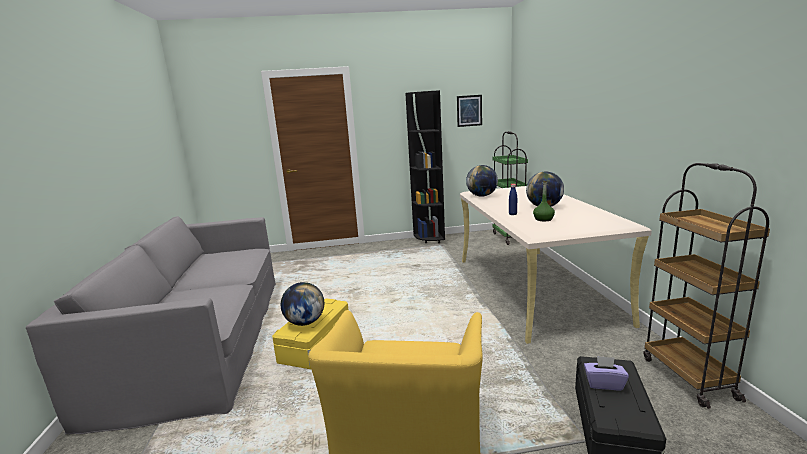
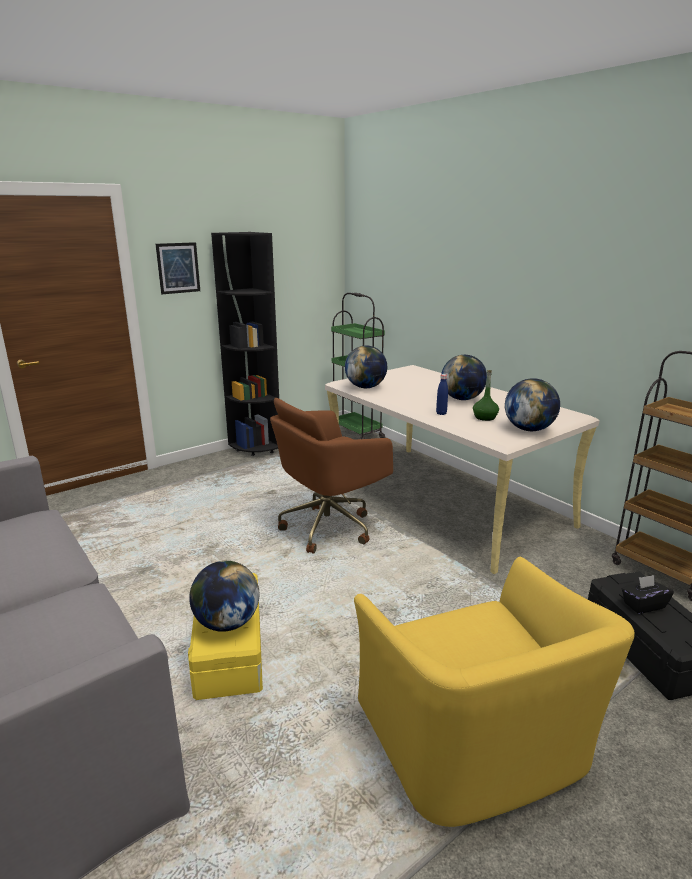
camera: 30 degrees left, 5 degrees up
picture [457,95,482,127] -> picture moved to [156,242,200,294]
purple tissue box [584,356,629,390] -> black tissue box [622,575,674,614]
none -> brown office chair [270,398,393,554]
none -> globe [505,378,560,431]

